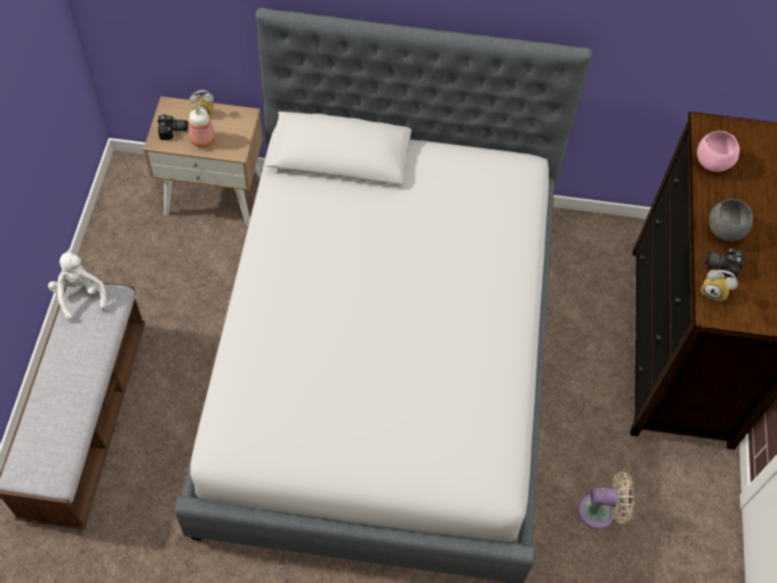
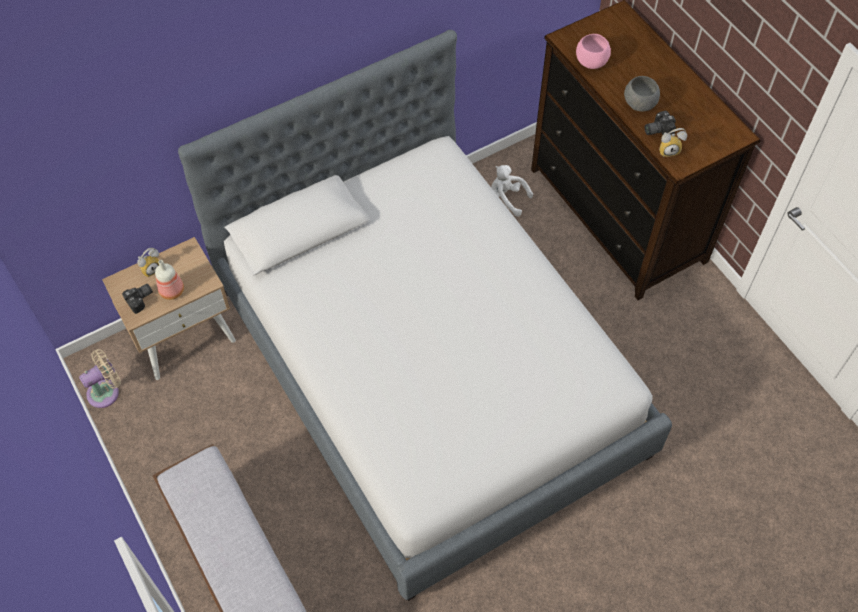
camera: 35 degrees left, 0 degrees up
white plush toy [48,250,107,321] -> white plush toy moved to [491,165,533,217]
beige fan [578,472,634,530] -> beige fan moved to [79,349,121,408]

